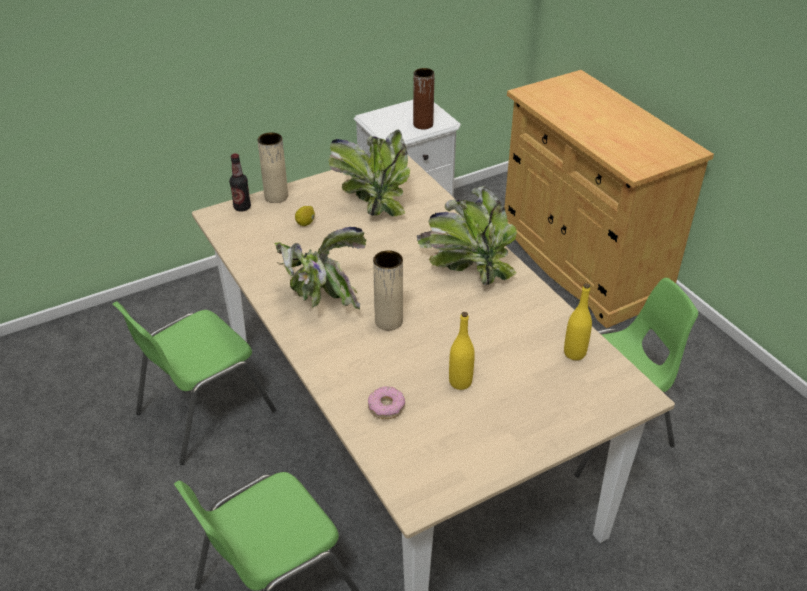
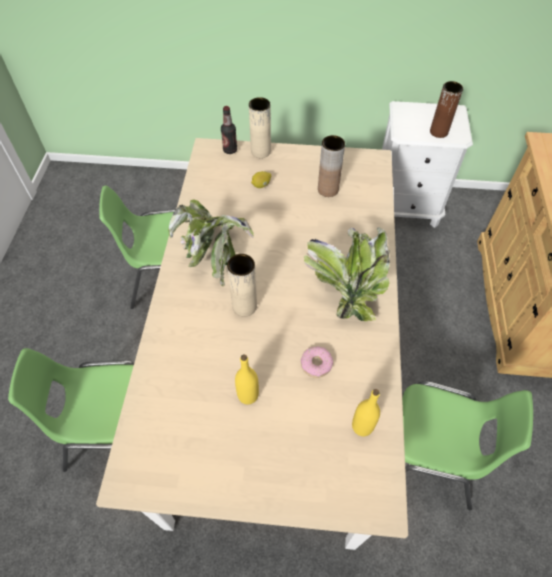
camera: 35 degrees right, 15 degrees up
potted plant [328,130,410,217] -> brown vase [318,135,345,197]
donut [368,386,405,419] -> donut moved to [301,346,333,378]

